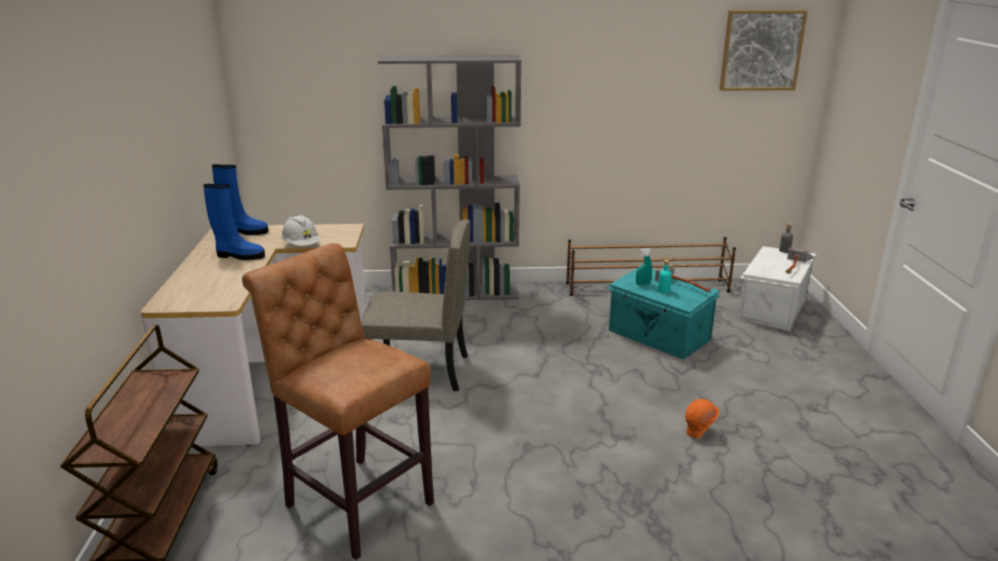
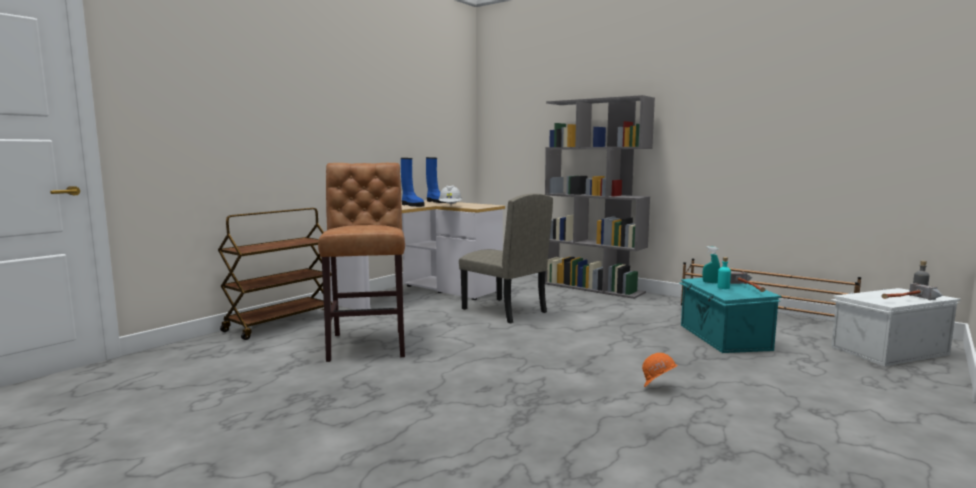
camera: 40 degrees right, 15 degrees down
picture [719,10,808,91] -> none

